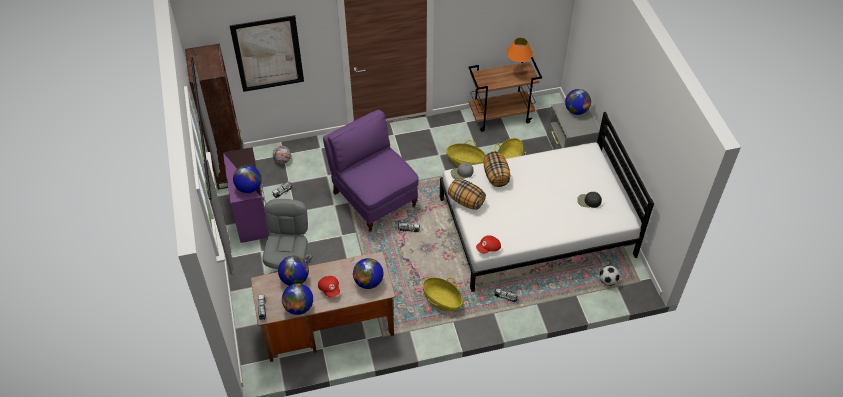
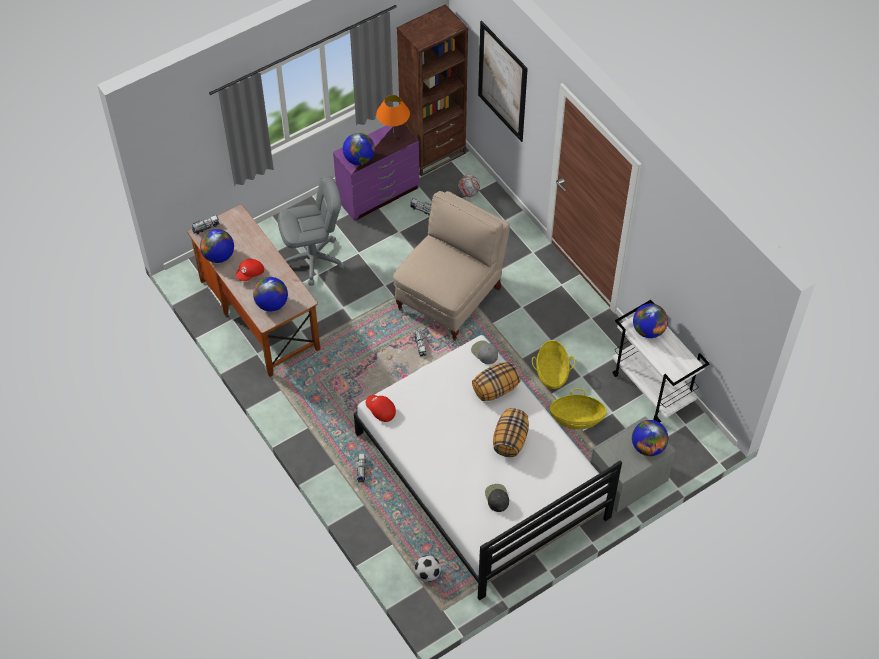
camera: 70 degrees right, 5 degrees up
globe [278,256,309,286] -> globe moved to [633,303,668,338]
purple chair [323,110,419,232] -> beige chair [393,191,510,341]
basket [423,277,463,312] -> none
pillow [448,179,486,210] -> pillow moved to [493,408,529,457]
brown cart [468,57,542,132] -> white cart [612,300,710,423]
orange table lamp [506,38,533,74] -> orange table lamp moved to [376,95,410,130]

